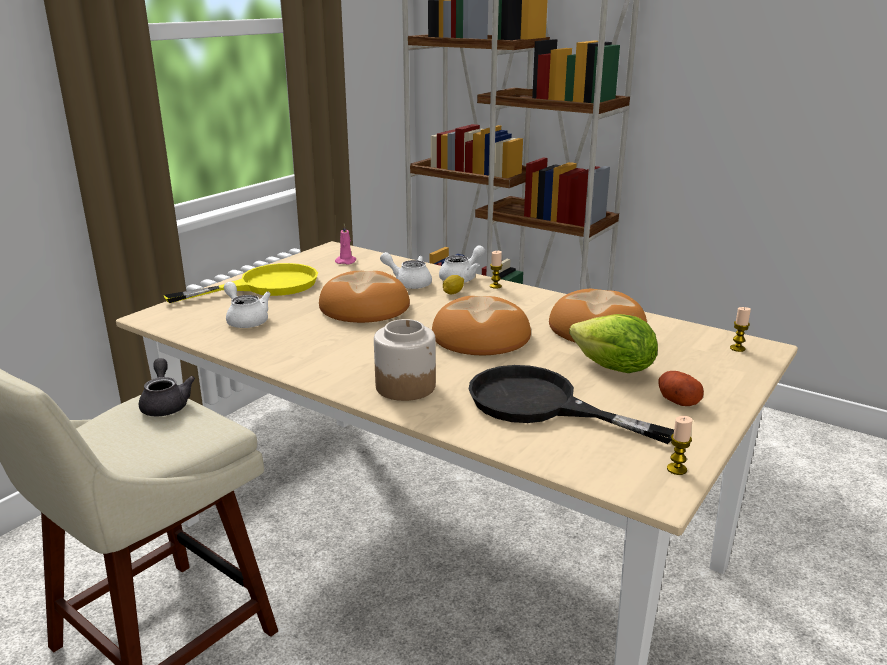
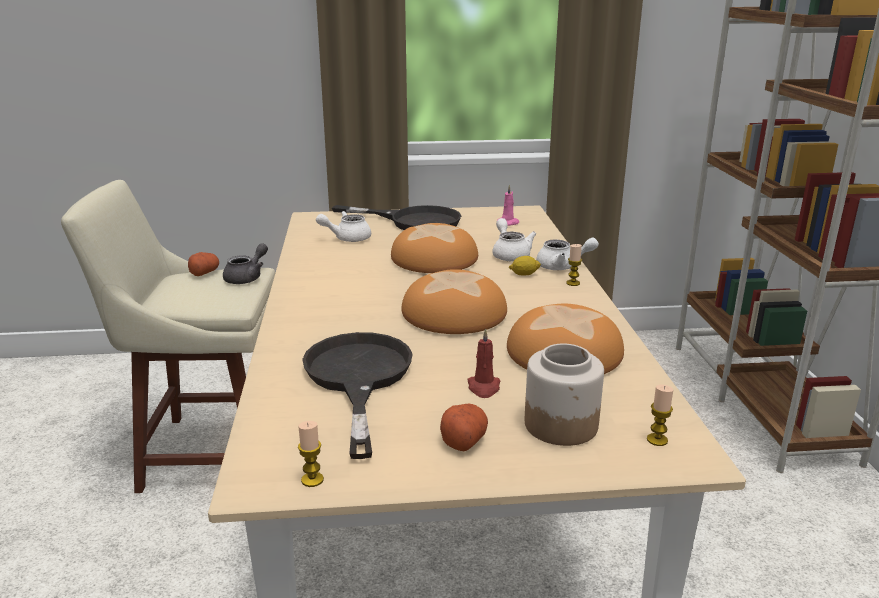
camera: 50 degrees right, 0 degrees up
yellow frying pan [164,263,318,303] -> black frying pan [332,205,461,230]
white teapot [224,282,271,328] -> white teapot turned 120 degrees counterclockwise [316,211,371,242]
jar [374,319,436,401] -> jar moved to [525,344,604,446]
lettuce [569,314,658,373] -> red candle [468,328,500,398]
none -> potato [188,252,219,276]

